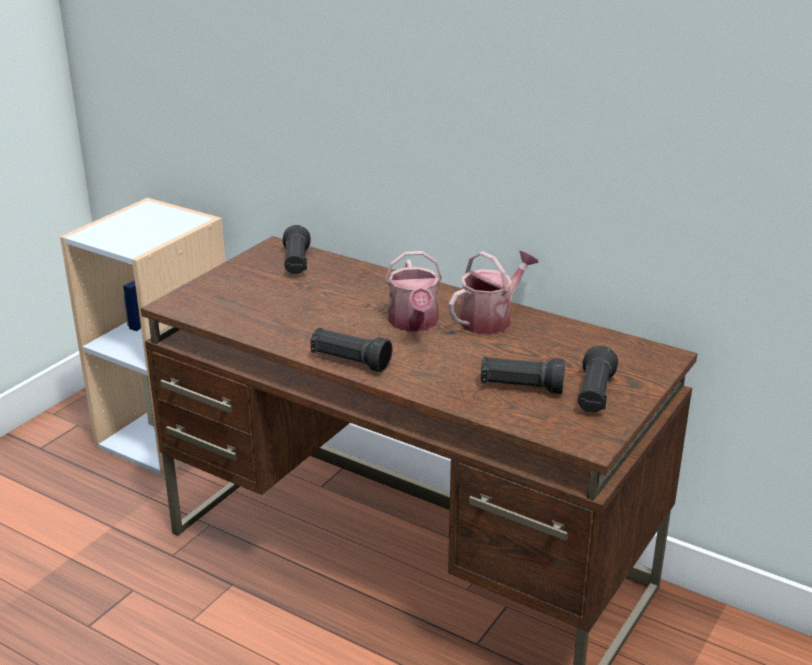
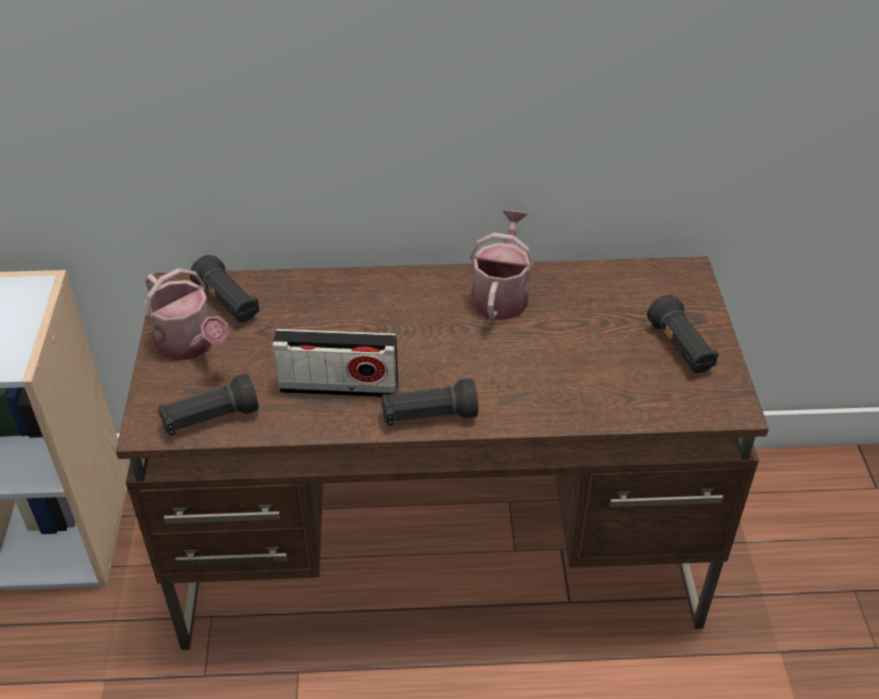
camera: 35 degrees left, 15 degrees up
watering can [385,251,442,332] -> watering can moved to [145,268,229,361]
black flashlight [481,356,565,394] -> black flashlight moved to [158,374,259,436]
none -> radio [272,329,398,397]

